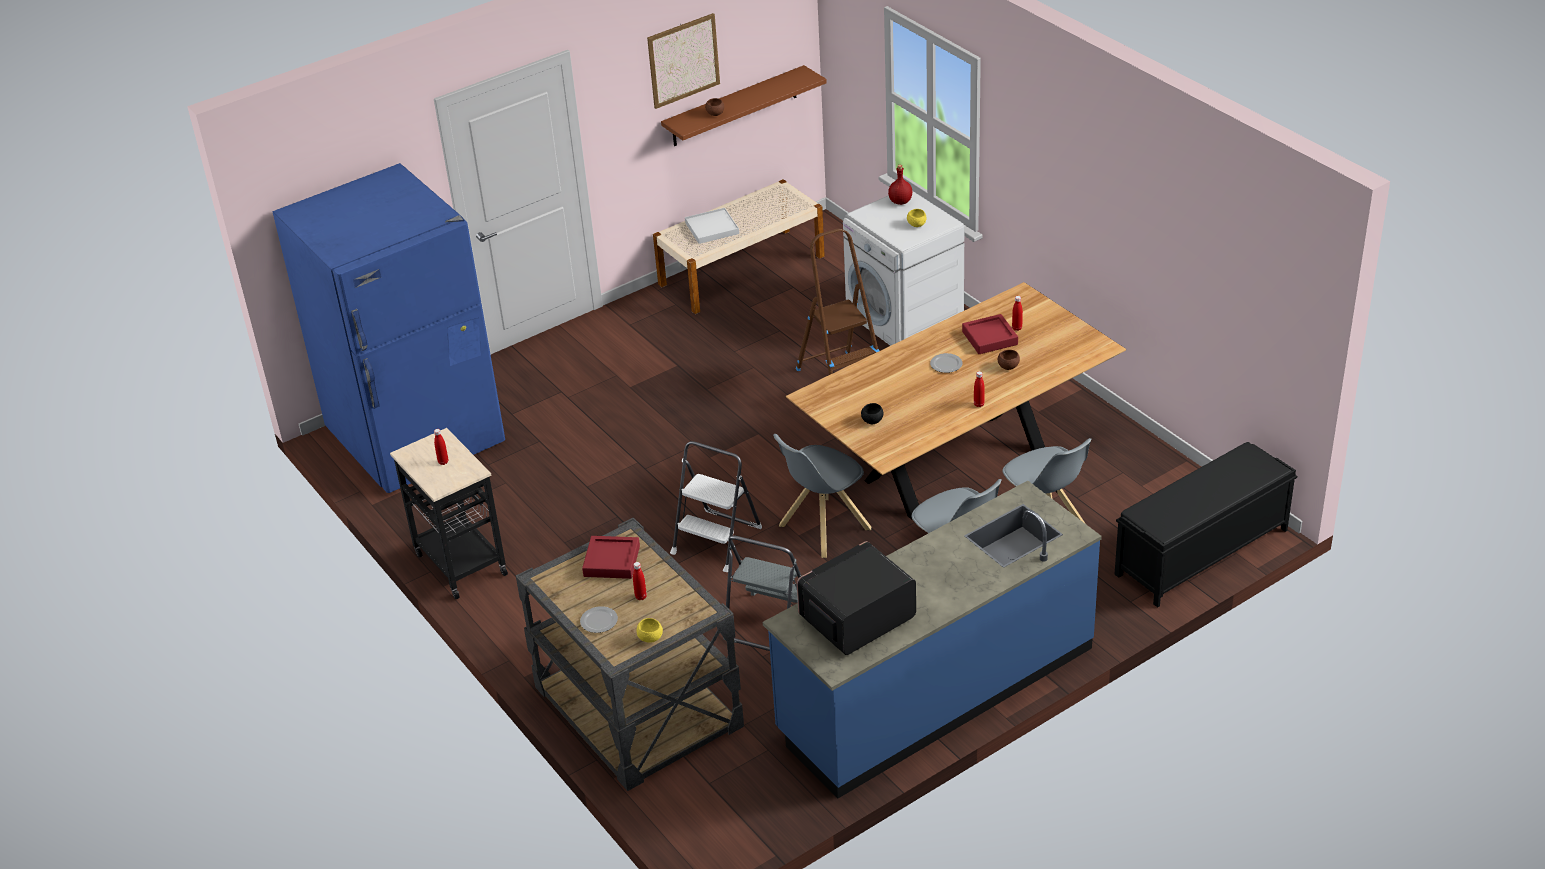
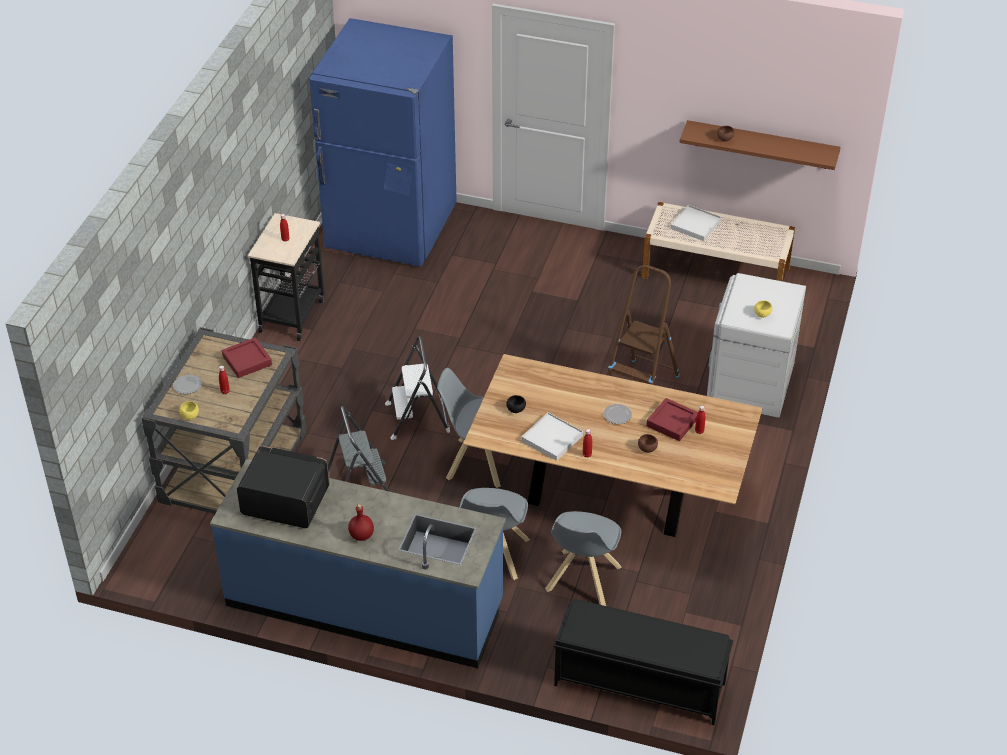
camera: 50 degrees right, 5 degrees up
picture [647,13,720,109] -> none
red bottle [888,165,912,205] -> red bottle moved to [348,504,374,541]
none -> white tray [522,412,583,461]

